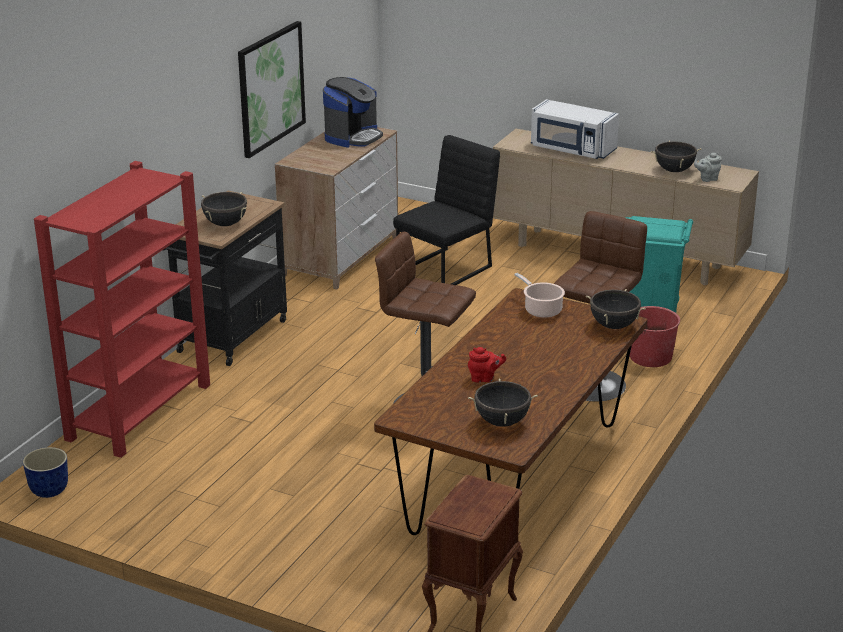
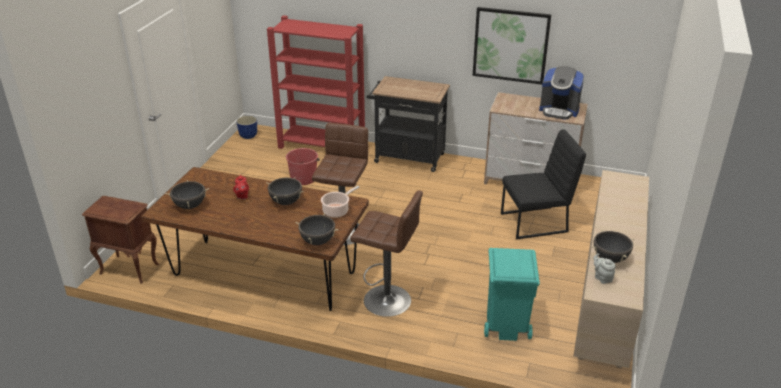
camera: 80 degrees right, 5 degrees up
black cooking pot [201,192,247,226] -> black cooking pot moved to [267,177,304,205]
black chair [393,135,500,285] -> black chair turned 45 degrees counterclockwise [501,130,586,239]
white microwave [531,99,619,159] -> none
red bucket [630,306,680,367] -> red bucket moved to [286,148,320,185]

